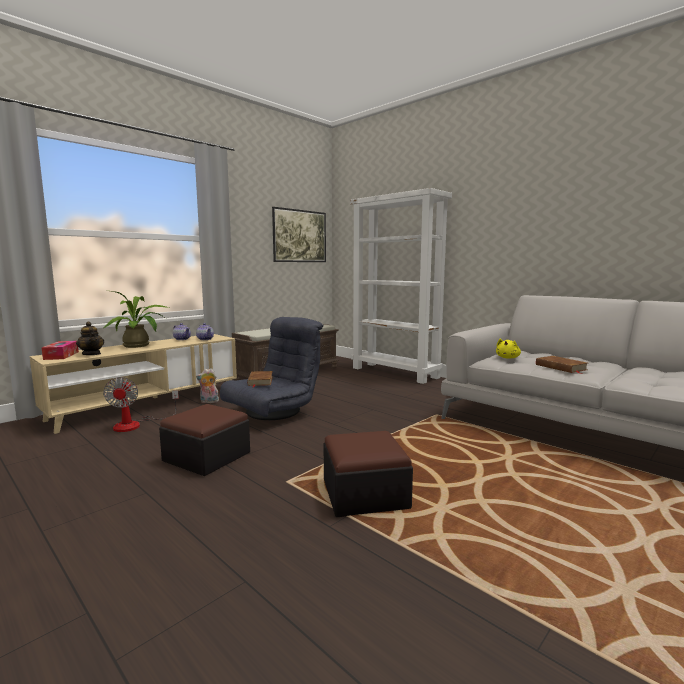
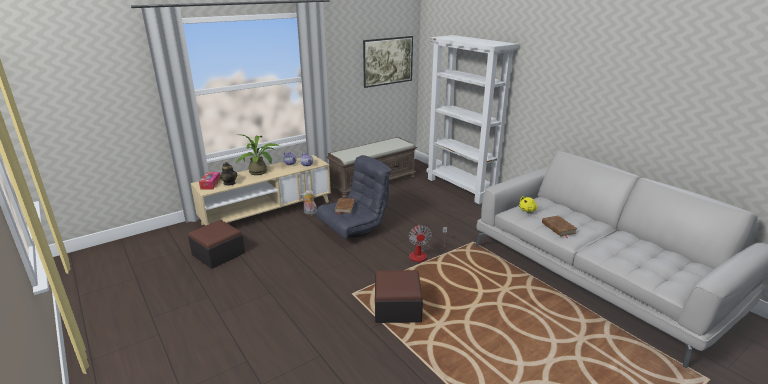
camera: 10 degrees right, 15 degrees up
fan [103,377,179,432] -> fan moved to [409,224,447,262]
ottoman [159,404,250,476] -> ottoman moved to [188,220,245,269]

